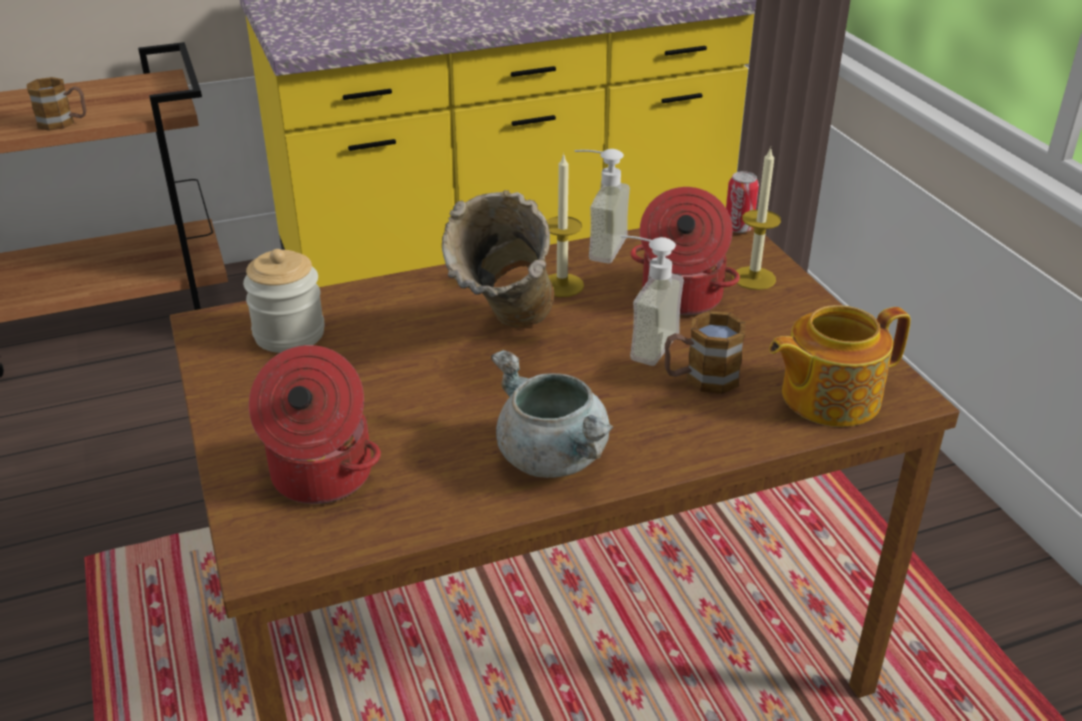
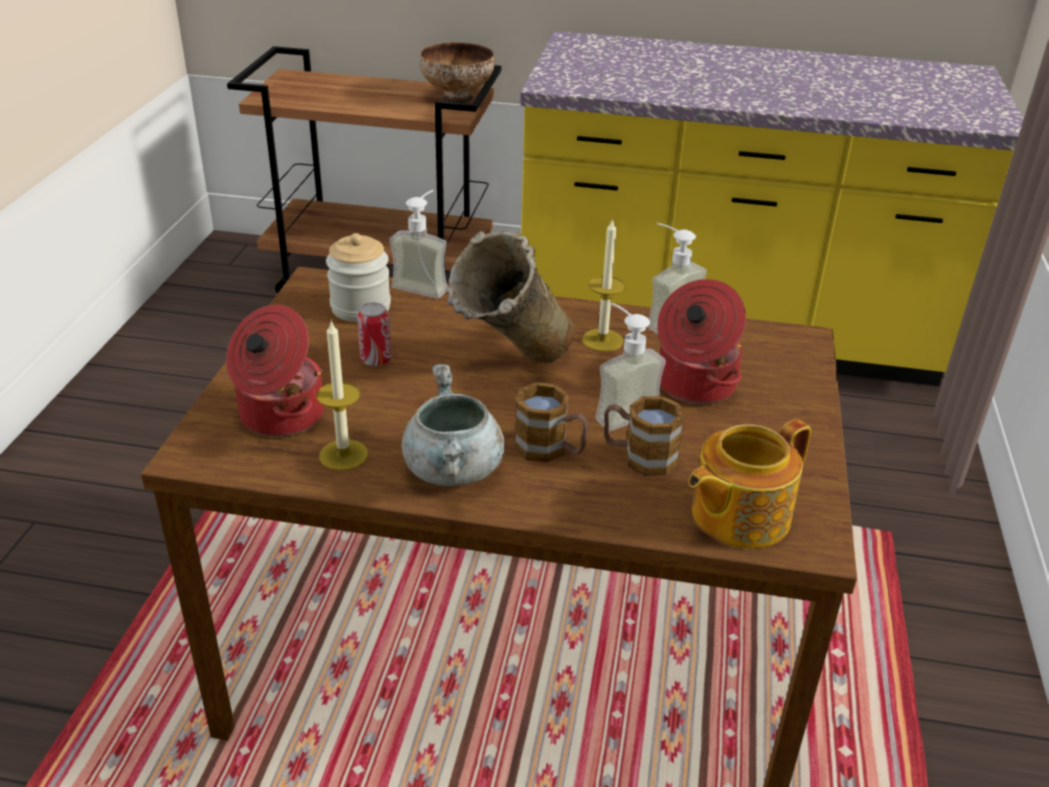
camera: 30 degrees right, 0 degrees up
mug [27,77,87,131] -> mug moved to [515,382,589,462]
can [726,171,759,233] -> can moved to [357,302,392,366]
candle [732,147,781,290] -> candle moved to [316,319,368,471]
teapot [769,305,911,427] -> teapot turned 45 degrees counterclockwise [688,419,811,549]
none -> soap dispenser [389,190,448,299]
none -> bowl [419,42,495,103]

